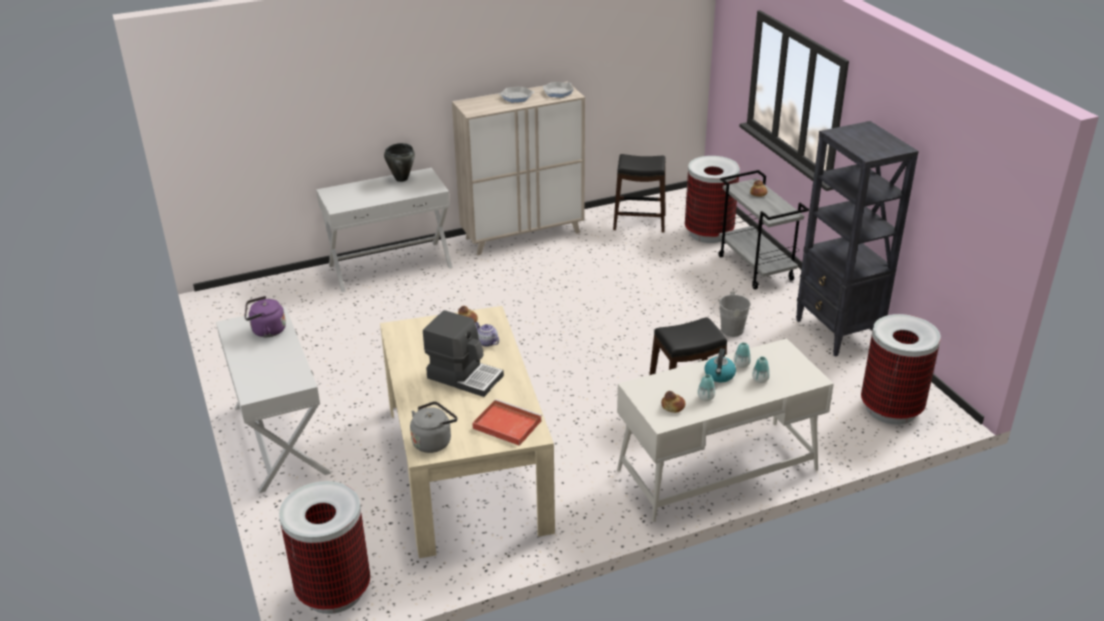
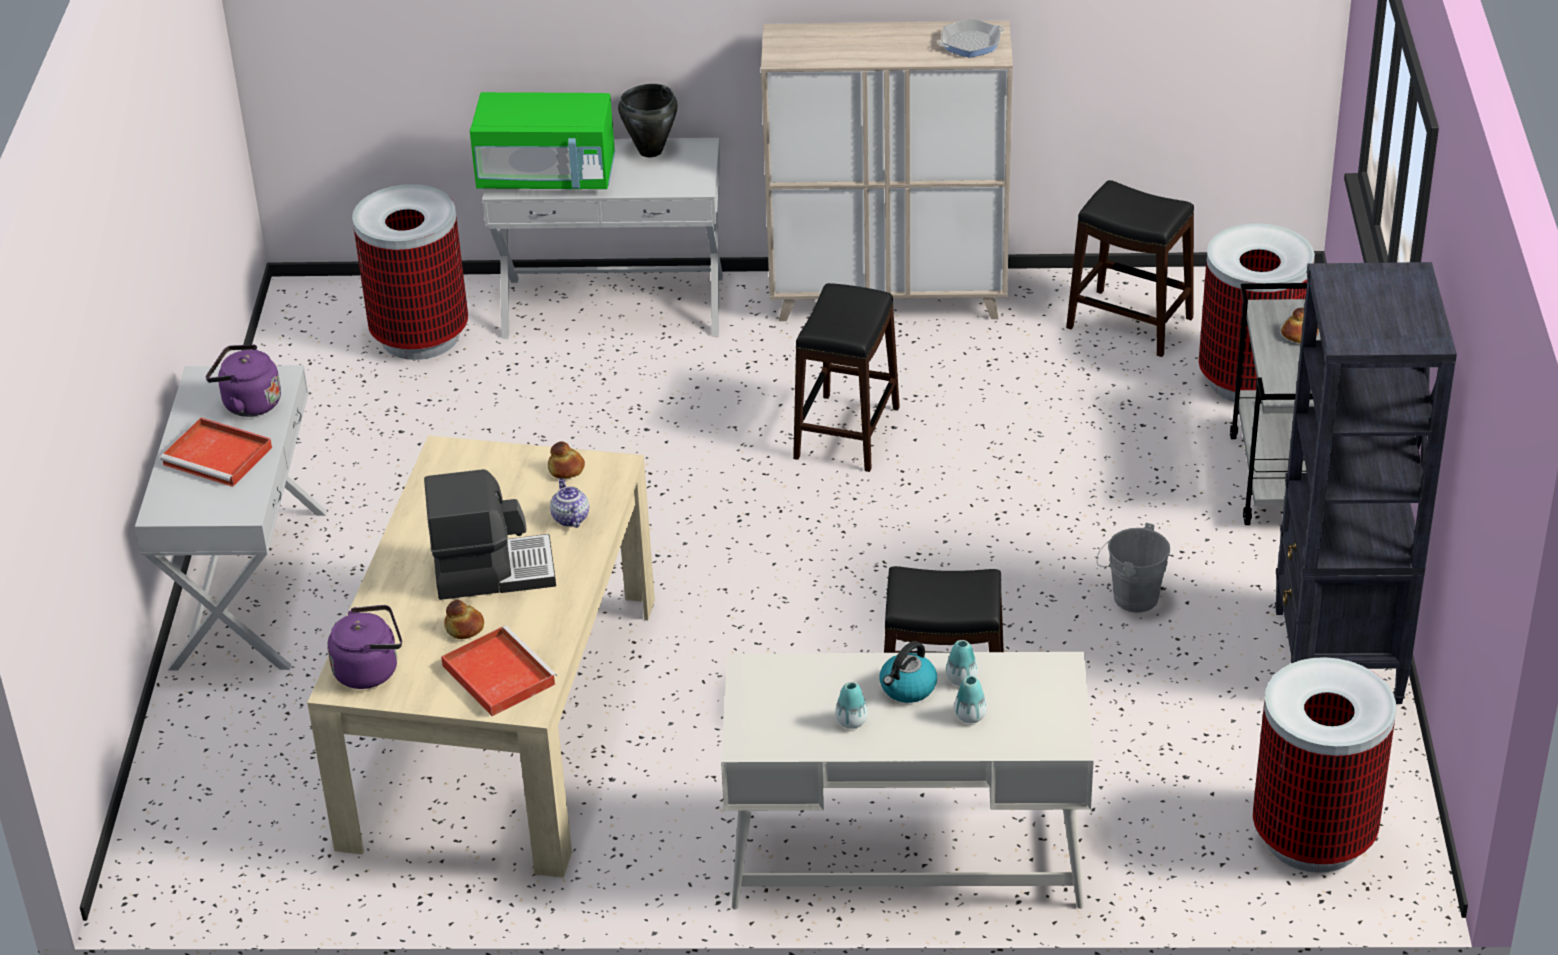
camera: 25 degrees right, 5 degrees up
trash can [279,481,370,614] -> trash can moved to [352,184,468,360]
grey kettle [410,401,457,453] -> purple kettle [327,605,402,689]
coffee machine [423,310,504,397] -> coffee machine turned 60 degrees counterclockwise [424,469,556,600]
frying pan [499,87,534,102] -> none
bread [661,391,686,413] -> bread moved to [444,600,484,639]
none -> red tray [160,417,272,487]
none -> green microwave [470,92,615,189]
none -> black stool [793,283,900,472]

